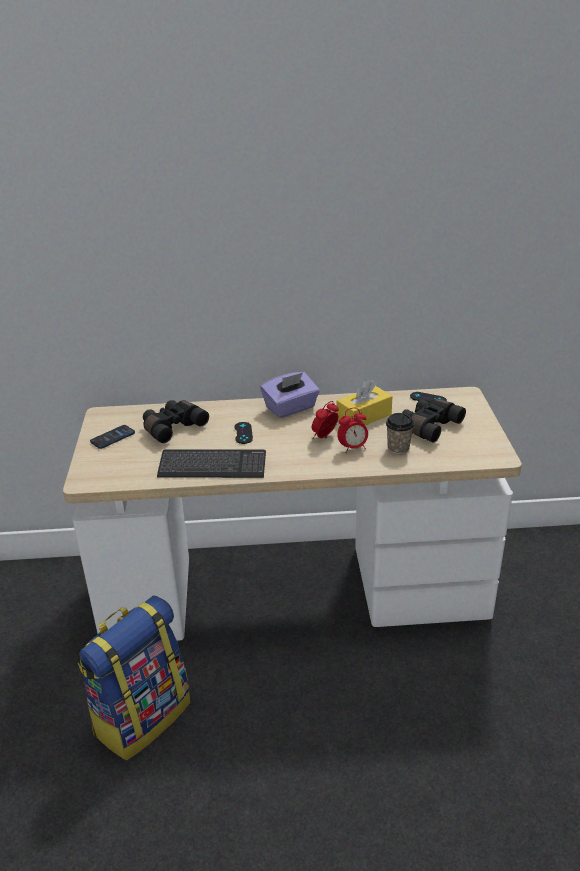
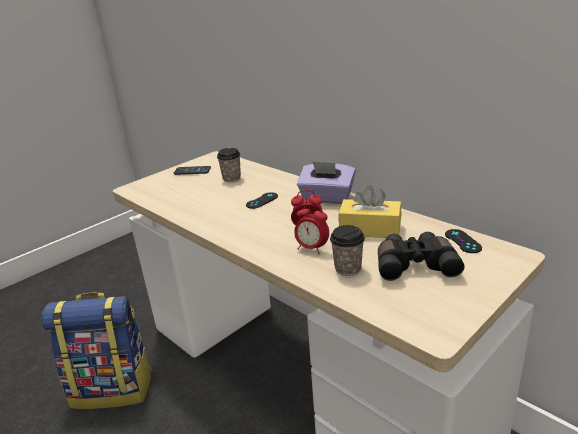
camera: 50 degrees right, 5 degrees down
black binoculars [143,400,209,443] -> cup [217,148,241,182]
keyboard [157,450,266,478] -> none

